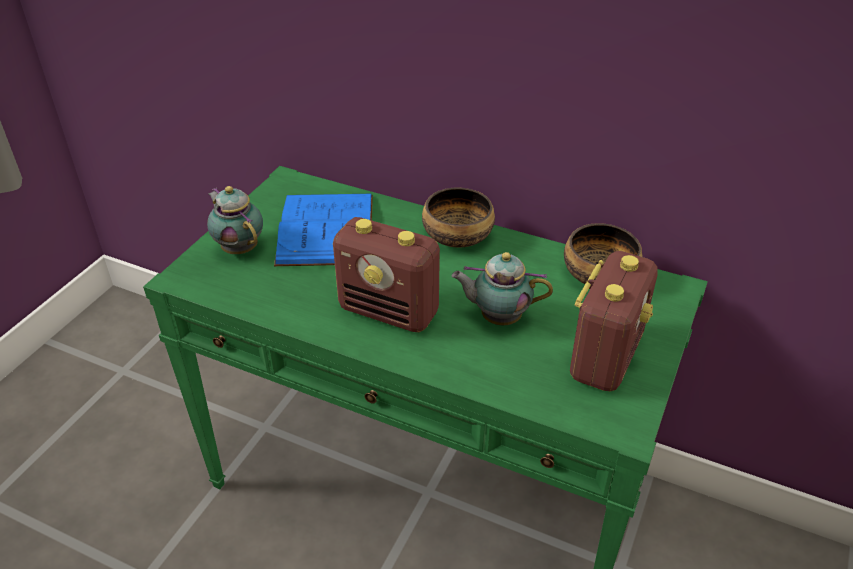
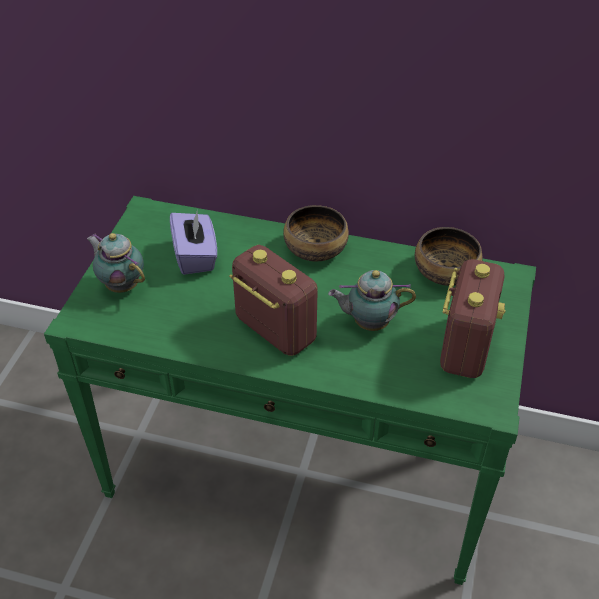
camera: 10 degrees left, 5 degrees up
blue book [274,194,373,266] -> purple tissue box [170,209,217,275]
radio [333,217,440,332] -> radio turned 150 degrees counterclockwise [229,245,318,356]

